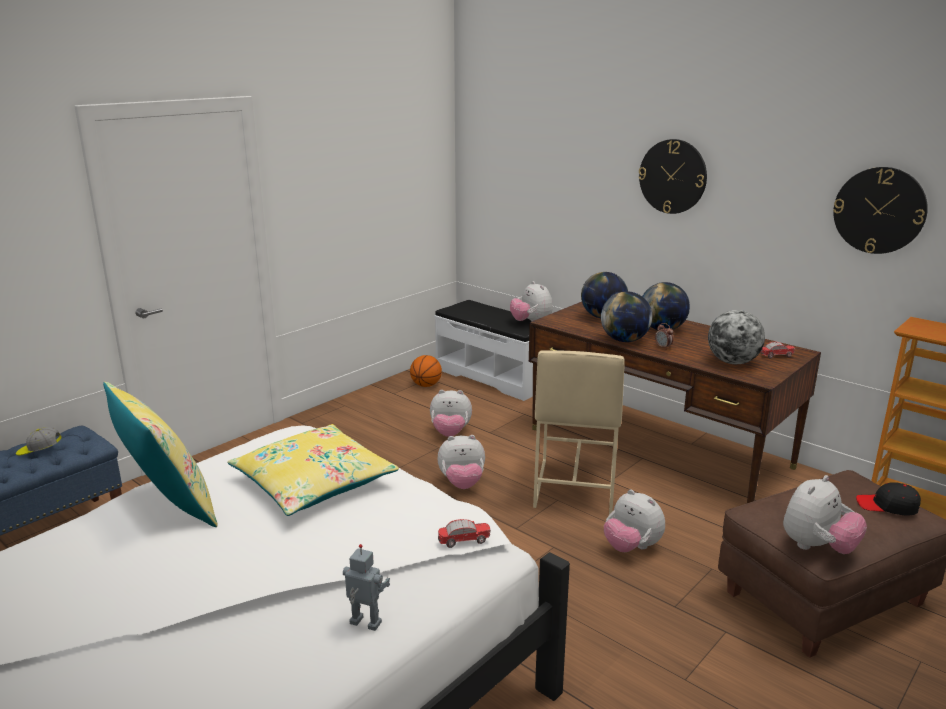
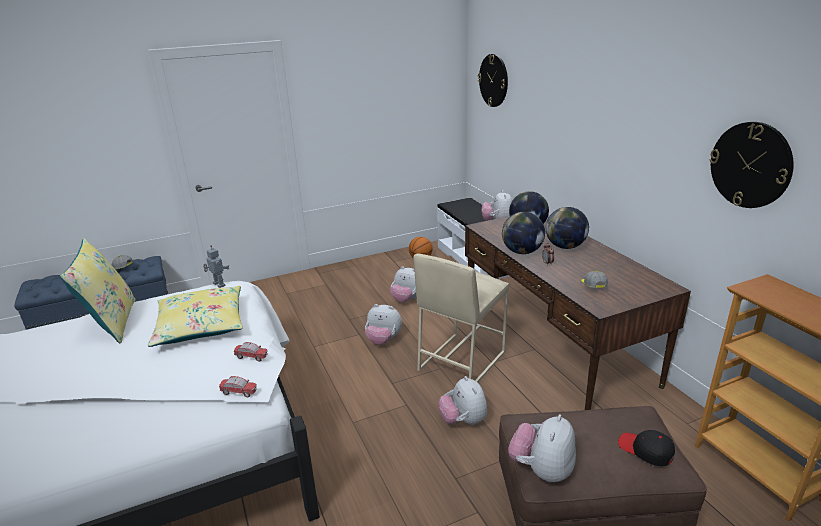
camera: 25 degrees right, 5 degrees up
toy robot [343,544,390,631] -> toy robot moved to [203,245,230,288]
wall clock [638,139,707,214] -> wall clock moved to [478,54,508,107]
globe [708,310,765,364] -> cap [581,271,608,288]
toy car [761,342,795,359] -> toy car moved to [234,342,268,361]
plush toy [783,475,867,554] -> plush toy turned 135 degrees clockwise [508,414,576,482]

